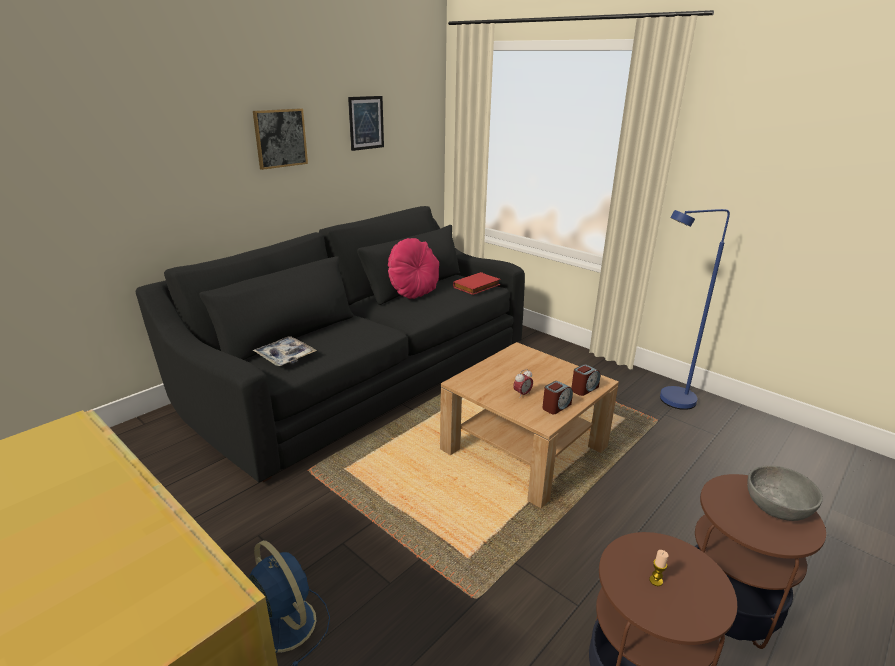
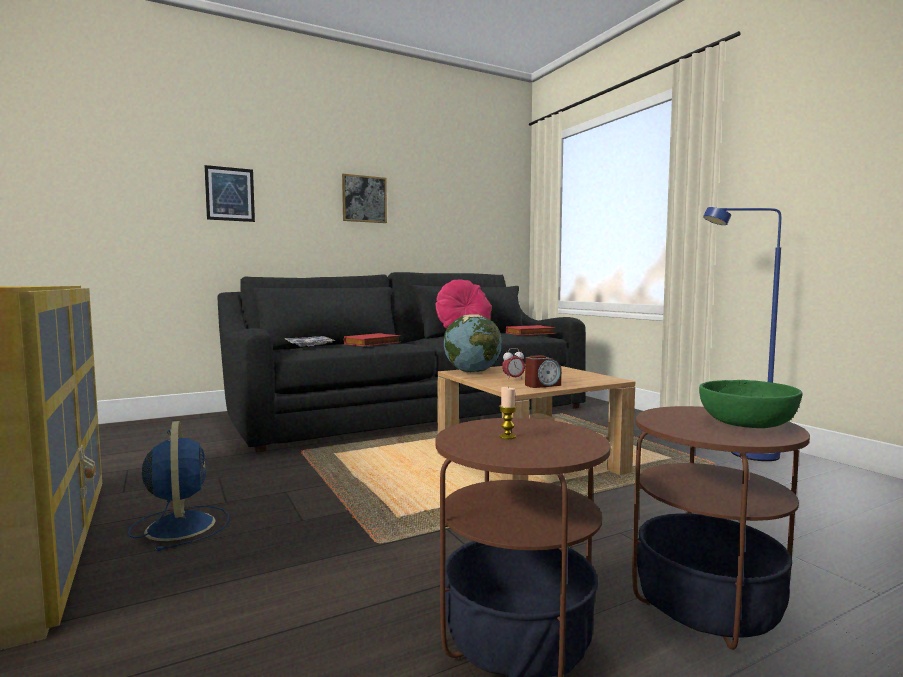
camera: 20 degrees right, 20 degrees down
picture [348,96,384,151] -> picture moved to [204,165,255,222]
alarm clock [572,364,600,396] -> none
grey bowl [747,465,823,521] -> green bowl [699,380,803,428]
none -> red book [344,333,401,346]
none -> globe [444,314,502,373]

